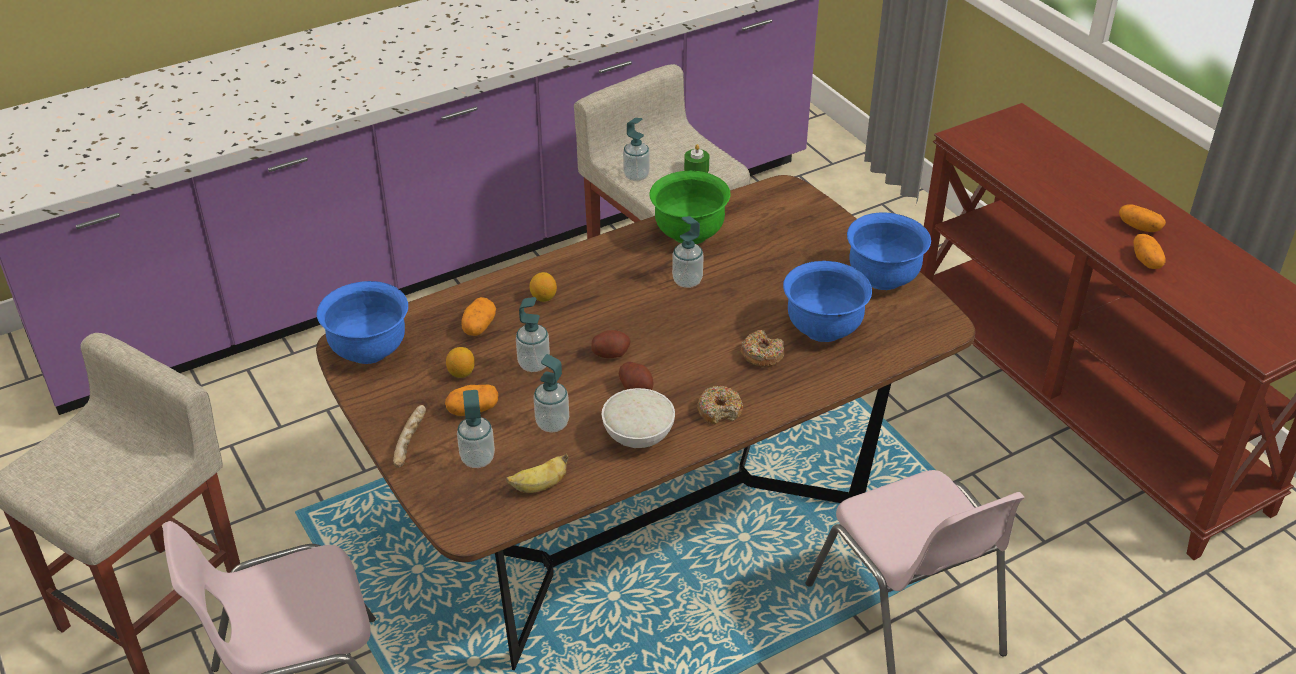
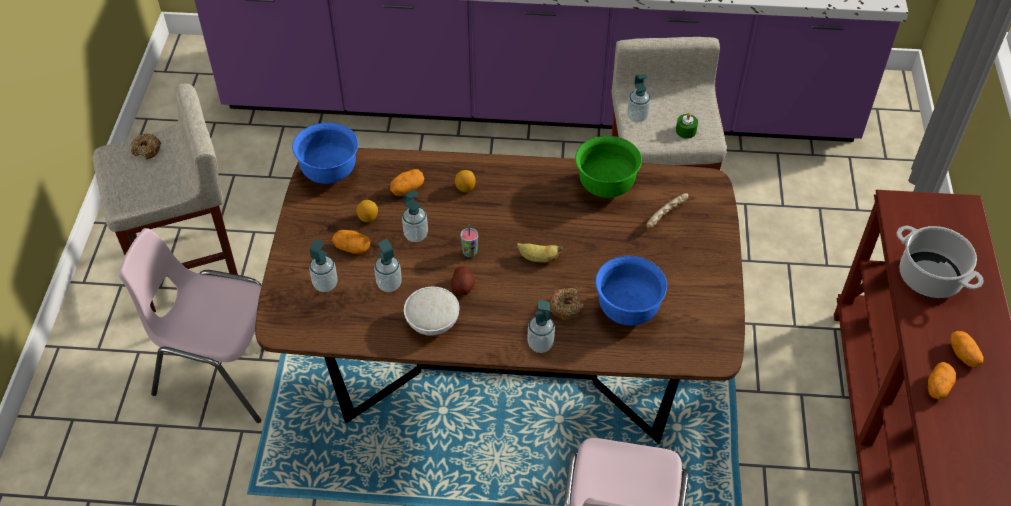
camera: 35 degrees right, 10 degrees up
bread [393,405,426,468] -> bread moved to [646,193,689,229]
banana [506,453,569,493] -> banana moved to [517,243,563,263]
potato [591,330,631,358] -> cup [460,225,478,258]
soap dispenser [672,216,704,288] -> soap dispenser moved to [527,300,555,353]
donut [697,386,743,424] -> donut moved to [130,134,161,159]
blue bowl [847,213,931,290] -> none
none -> cooking pot [897,226,984,298]

